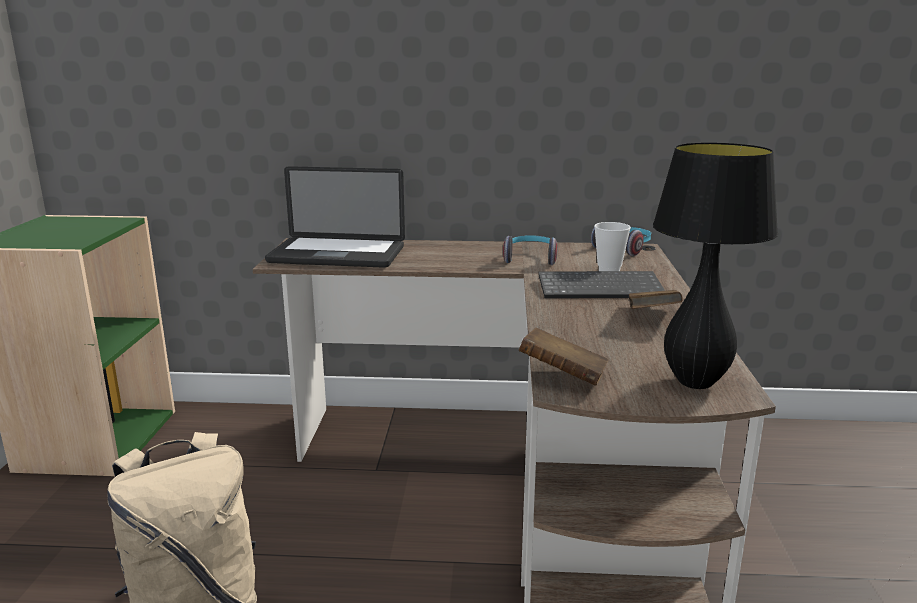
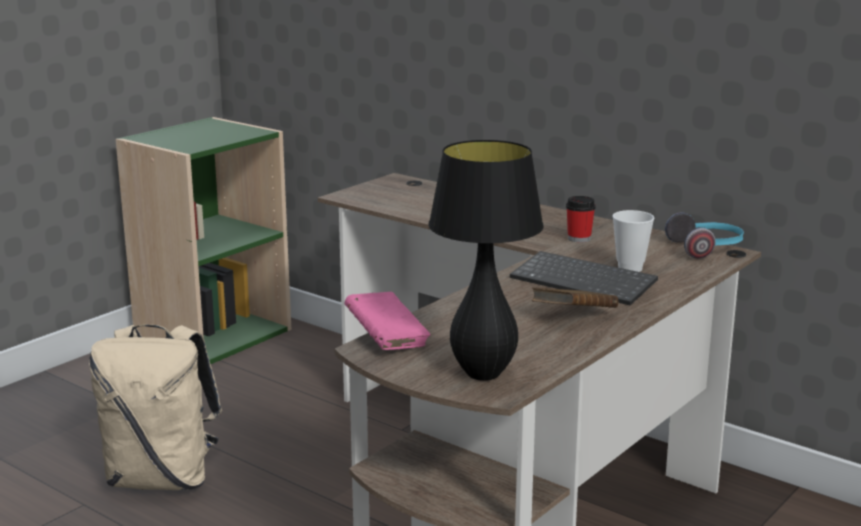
camera: 35 degrees right, 0 degrees up
laptop [265,166,405,268] -> none
headphones [503,235,558,265] -> cup [566,196,596,243]
brown book [519,328,608,386] -> pink book [344,292,430,350]

